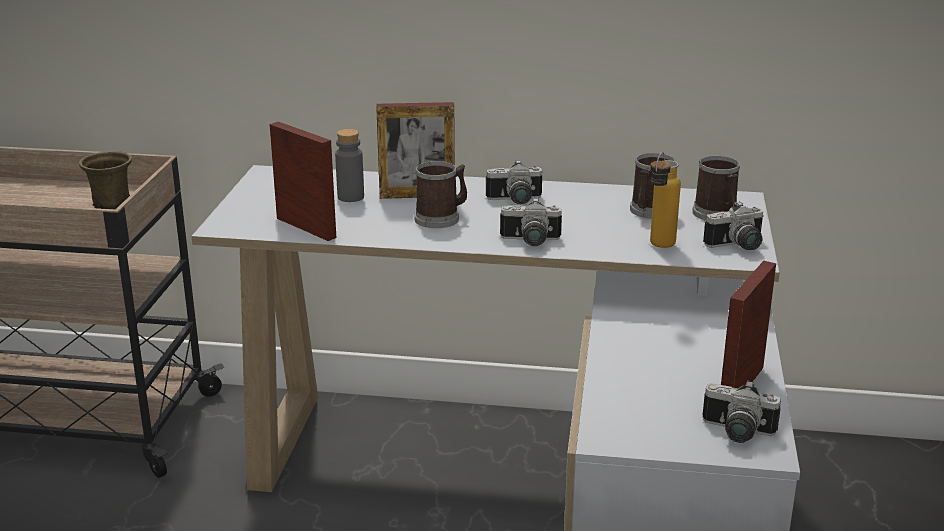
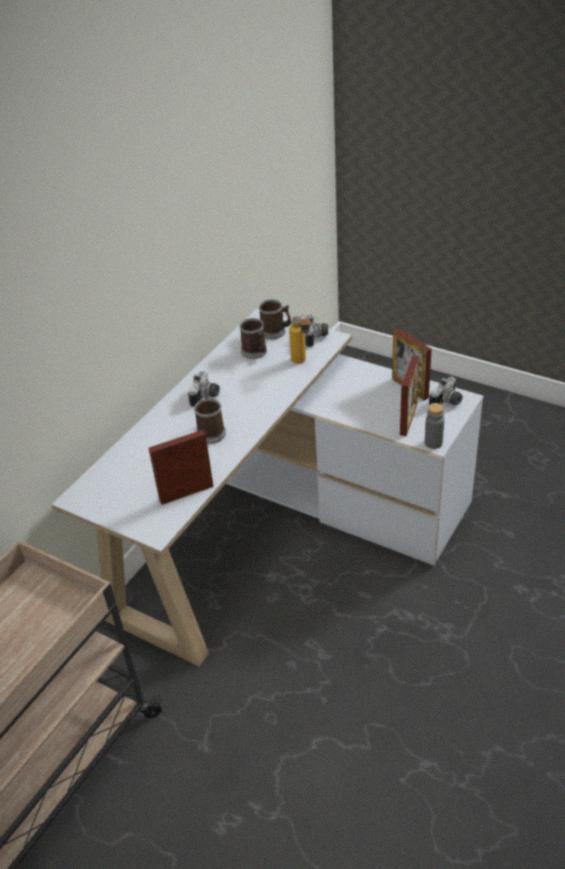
camera: 65 degrees left, 15 degrees up
brown mug [79,151,132,209] -> none
grey bottle [335,129,364,202] -> grey bottle moved to [425,403,444,449]
picture frame [376,102,455,199] -> picture frame moved to [400,355,419,436]
camera [500,197,562,246] -> none

